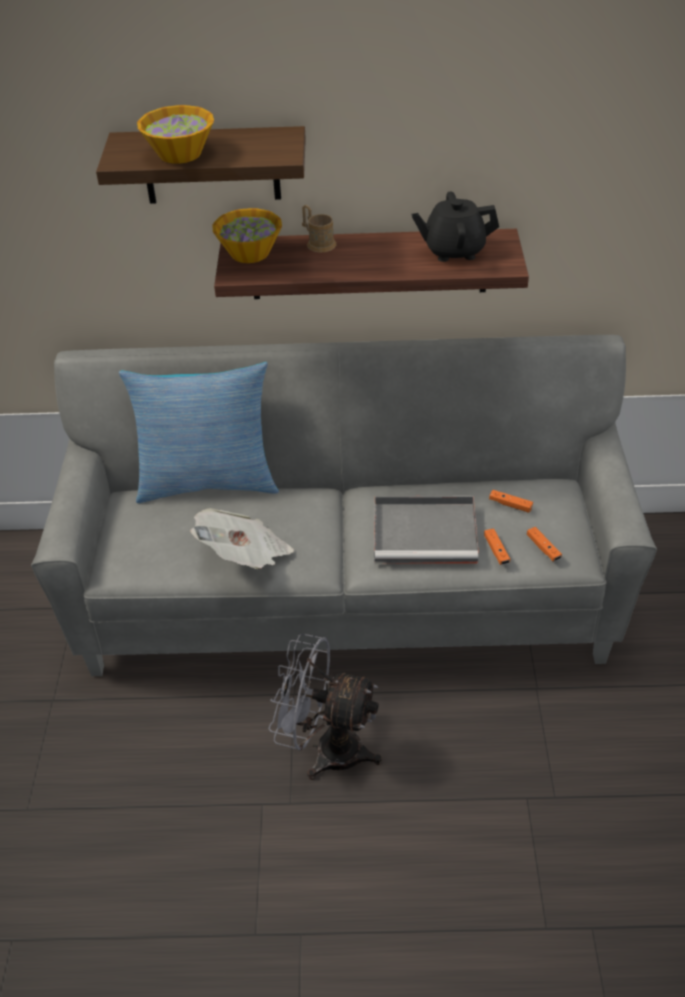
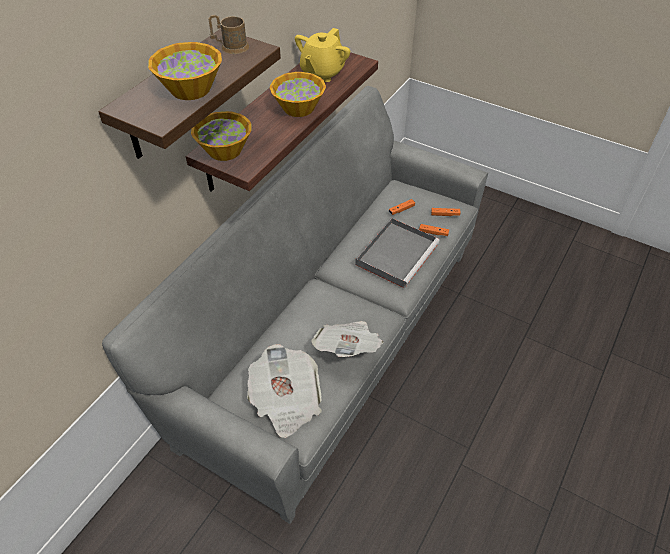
camera: 60 degrees left, 5 degrees up
pillow [119,362,279,503] -> none
grey fan [268,634,382,780] -> none
brown mug [302,205,336,253] -> brown mug moved to [208,15,250,54]
black teapot [411,191,499,262] -> yellow teapot [295,28,350,82]
none -> newspaper [247,344,322,438]
none -> bowl [270,72,326,117]

